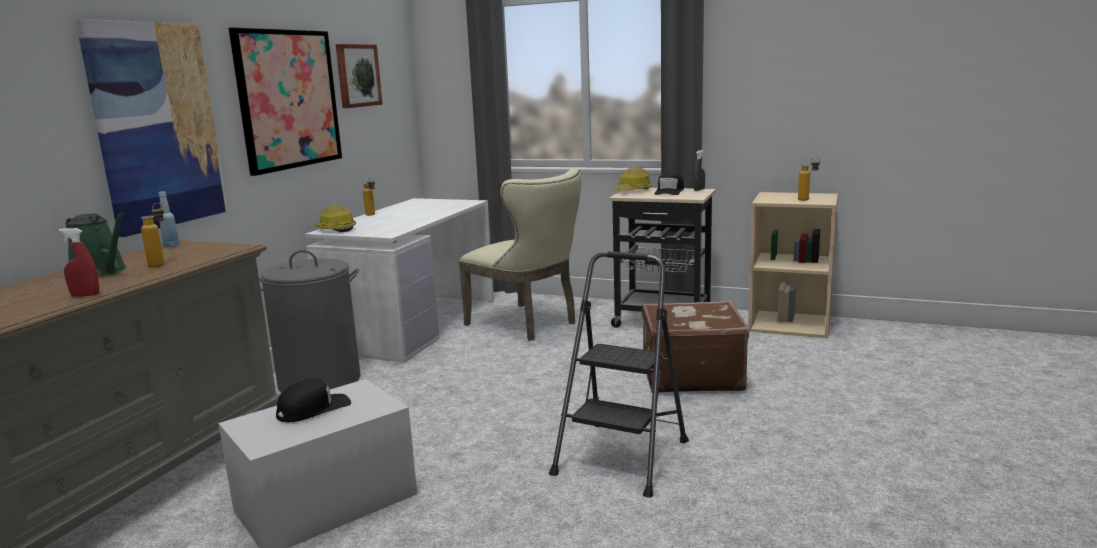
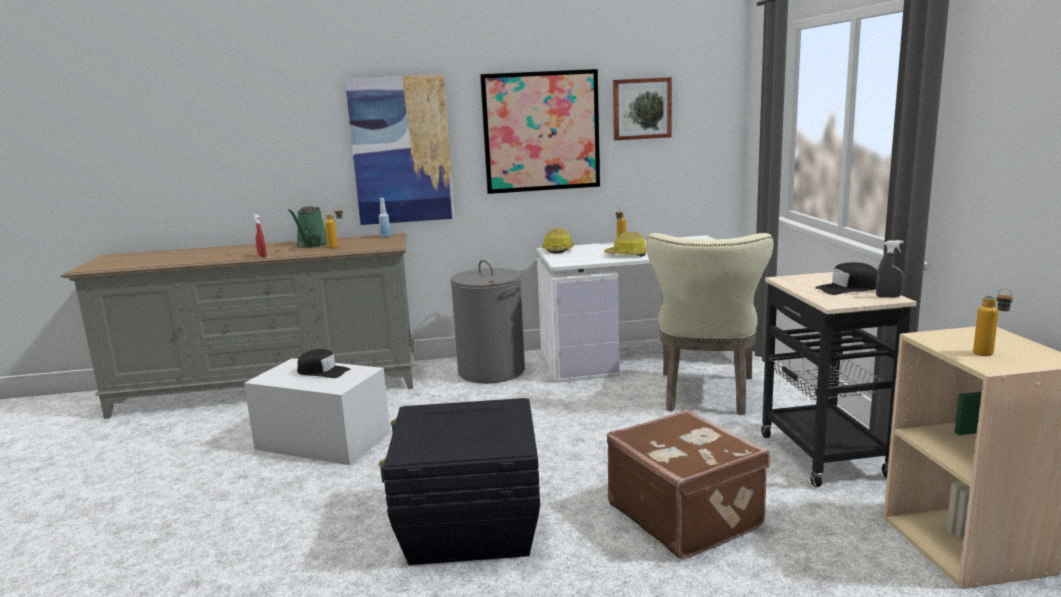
camera: 60 degrees right, 0 degrees up
black step ladder [549,251,689,498] -> black storage box [379,398,540,565]
hard hat [612,167,651,190] -> hard hat moved to [604,232,647,257]

